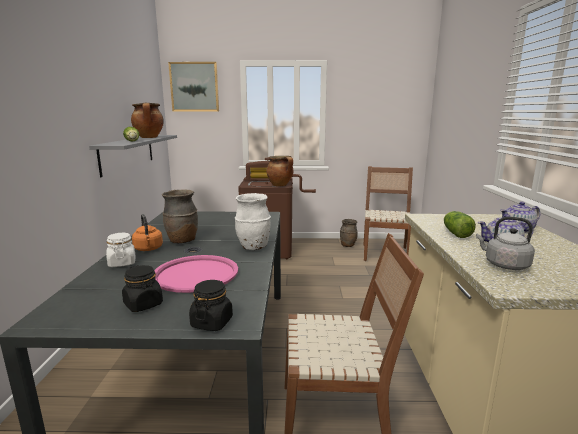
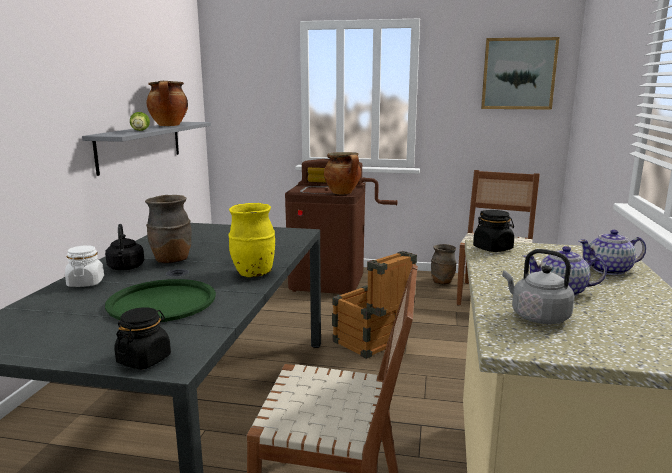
camera: 10 degrees right, 0 degrees up
black jar [122,265,163,312] -> black jar moved to [473,210,514,252]
orange kettle [132,214,163,251] -> black kettle [105,224,144,270]
pink tray [154,255,238,293] -> green tray [105,279,216,322]
picture [168,62,219,112] -> picture moved to [481,37,560,110]
white vase [235,193,271,250] -> yellow vase [228,203,275,277]
lettuce [444,211,476,238] -> none
none -> crate [332,251,417,359]

